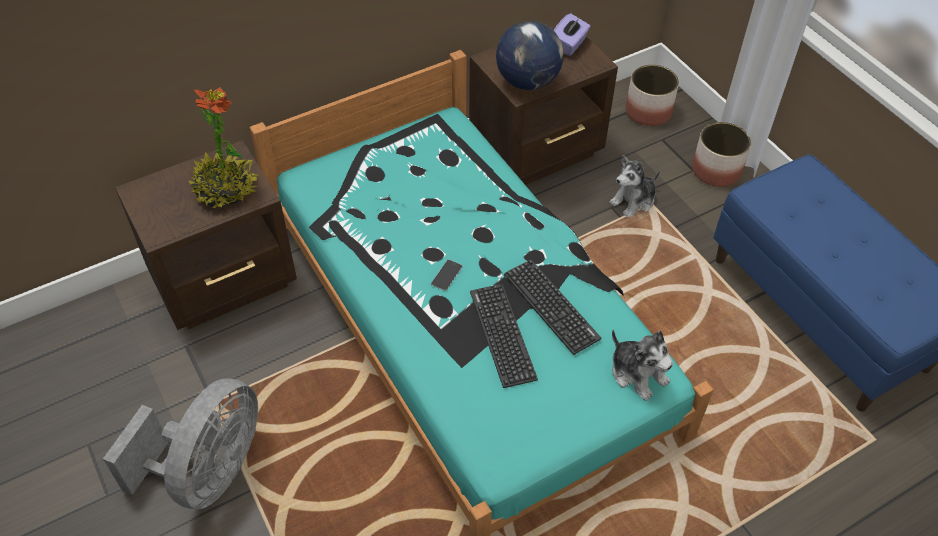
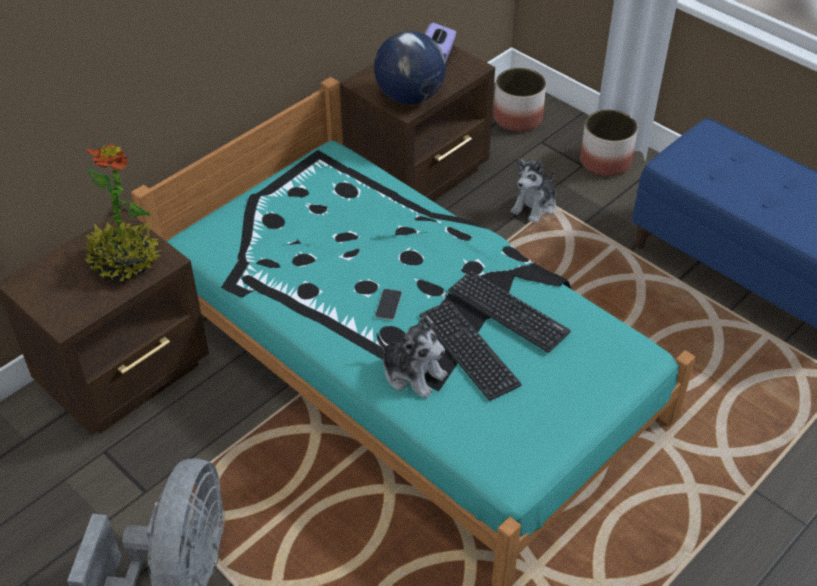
camera: 15 degrees left, 5 degrees down
plush toy [612,330,673,401] -> plush toy moved to [376,317,447,399]

